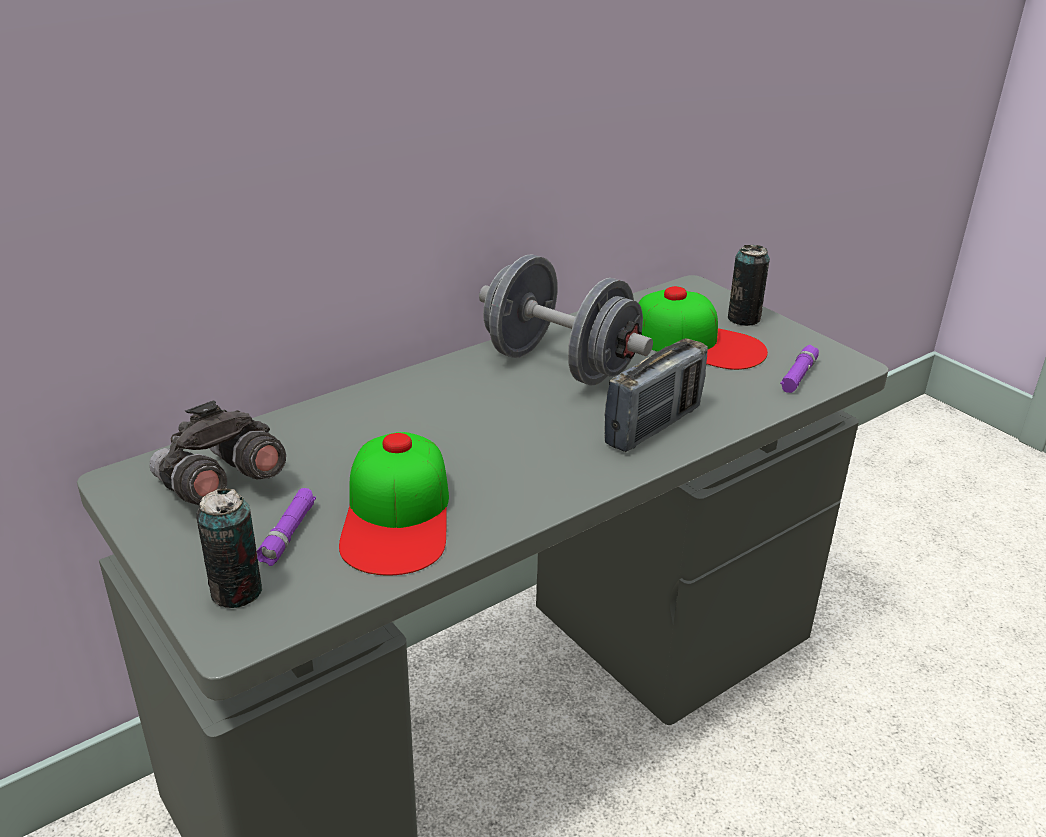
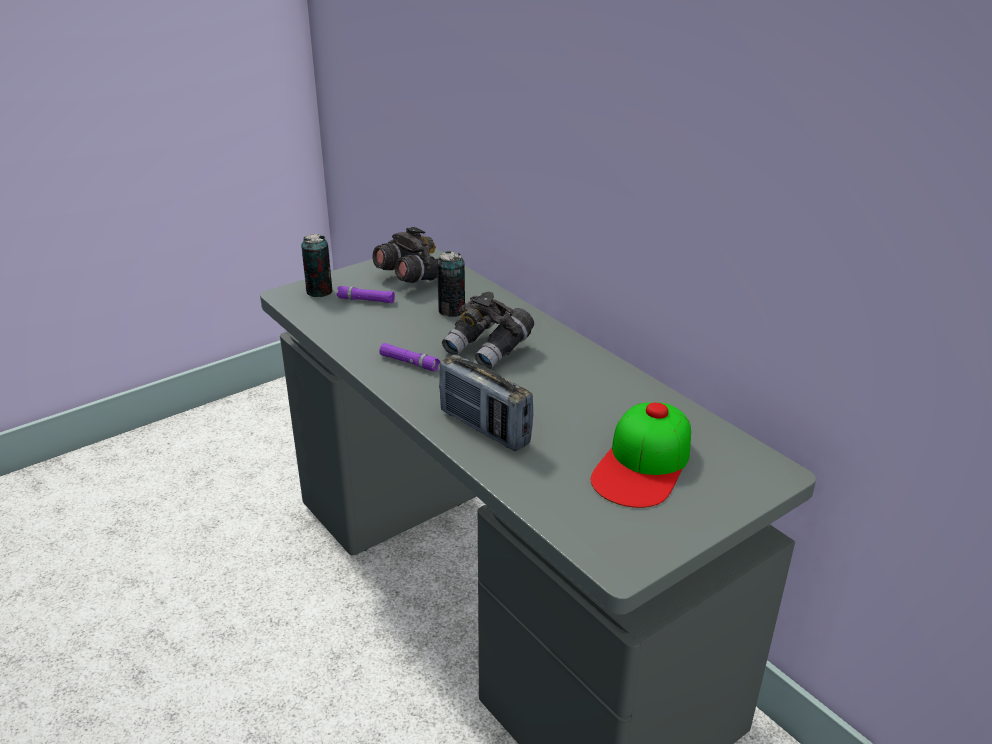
camera: 90 degrees right, 0 degrees up
cap [339,432,449,576] -> none
grey dumbbell [479,254,653,385] -> none
can [728,245,770,326] -> can moved to [437,251,465,317]
purple flashlight [780,345,819,393] -> purple flashlight moved to [379,343,440,372]
none -> grey binoculars [442,292,534,369]

